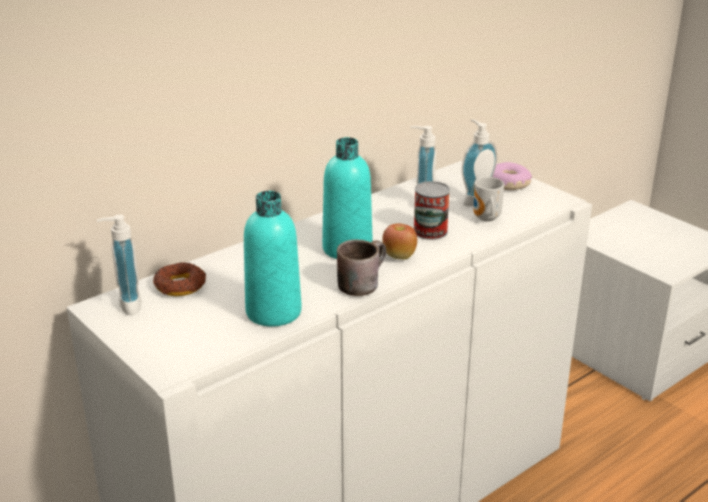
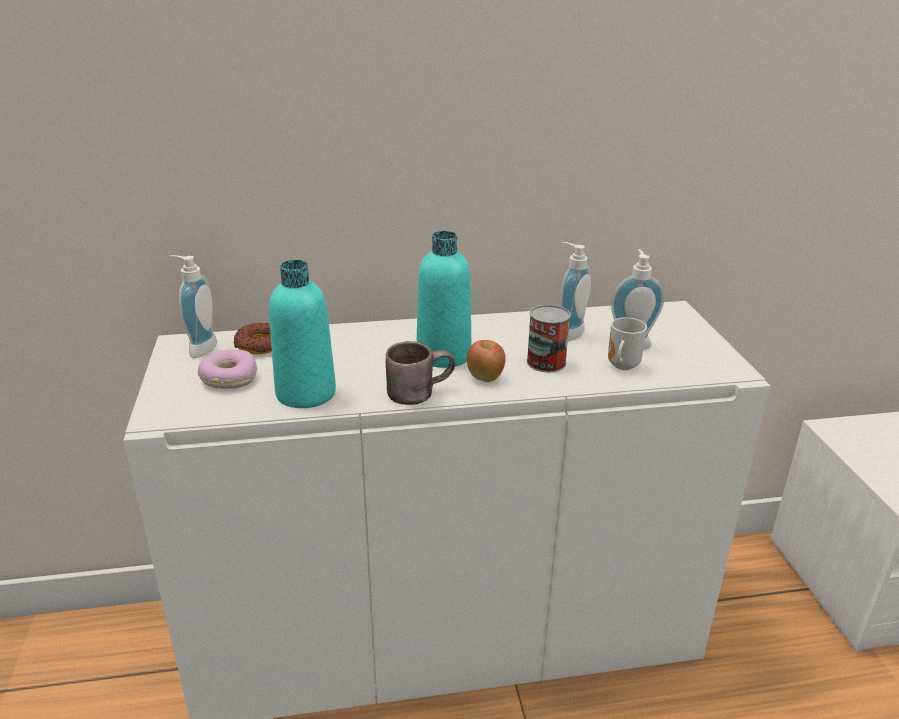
camera: 30 degrees right, 0 degrees up
donut [493,162,532,190] -> donut moved to [198,349,257,389]

